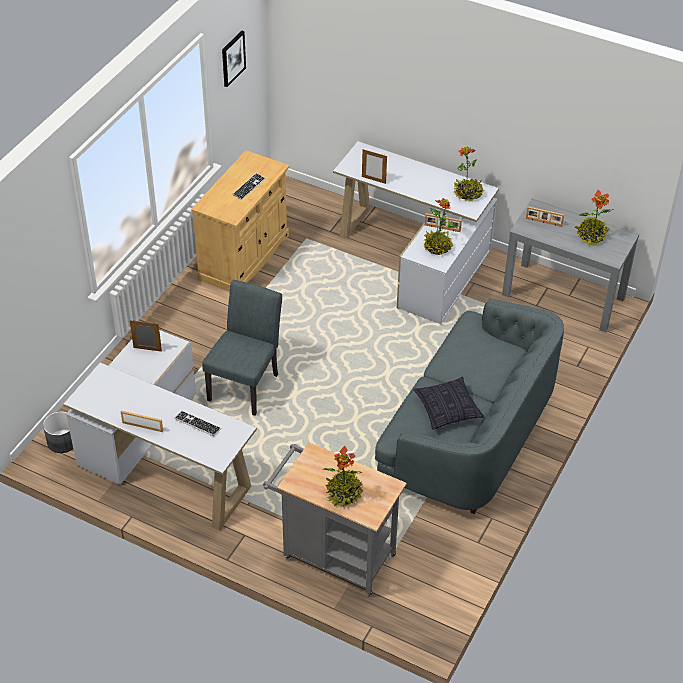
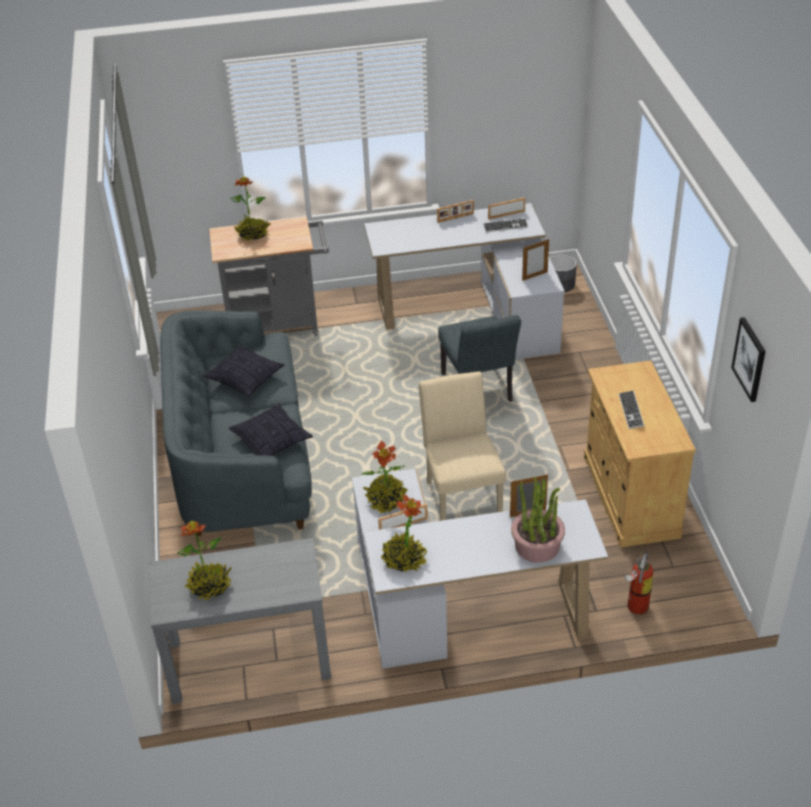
camera: 145 degrees right, 5 degrees down
keyboard [174,411,221,436] -> keyboard moved to [483,218,528,232]
picture frame [526,207,564,227] -> picture frame moved to [488,197,525,219]
none -> pillow [229,403,313,456]
none -> beige chair [418,372,506,521]
none -> potted plant [511,477,565,563]
none -> fire extinguisher [624,552,653,615]

